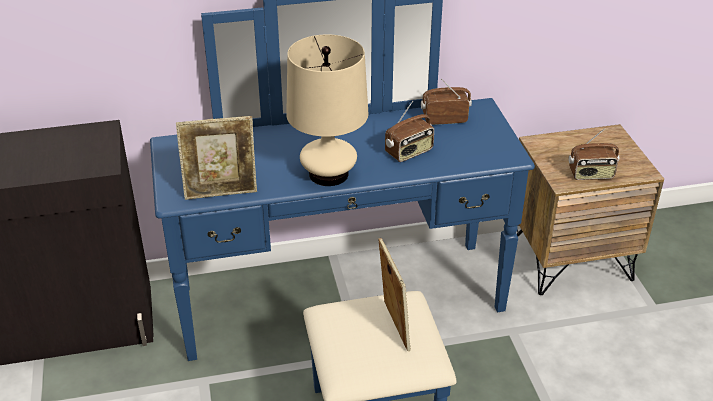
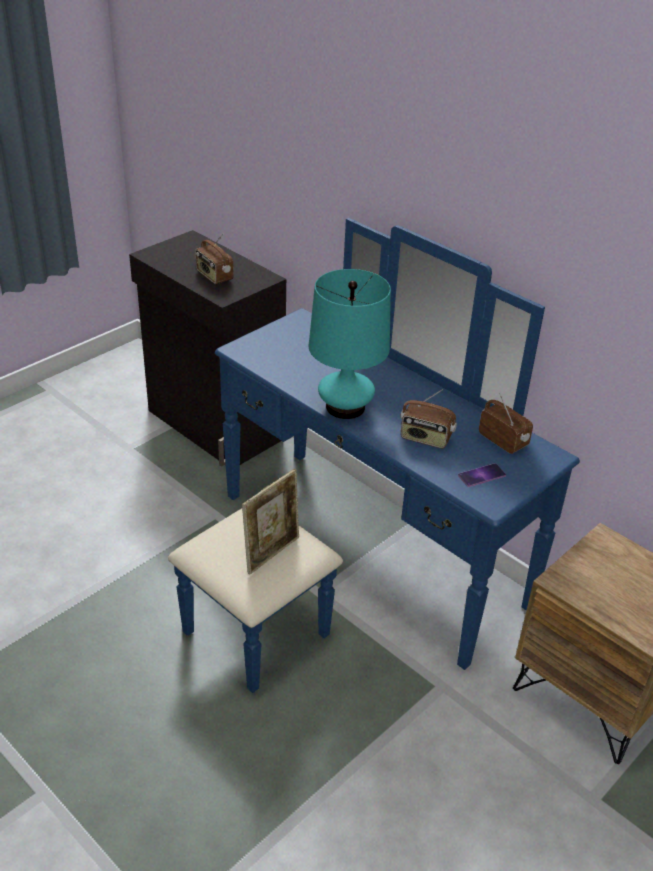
camera: 55 degrees right, 0 degrees up
picture frame [176,116,257,200] -> none
beige table lamp [286,34,368,186] -> turquoise table lamp [309,269,391,419]
radio [569,128,619,180] -> radio moved to [195,234,234,284]
none -> phone [458,463,506,487]

